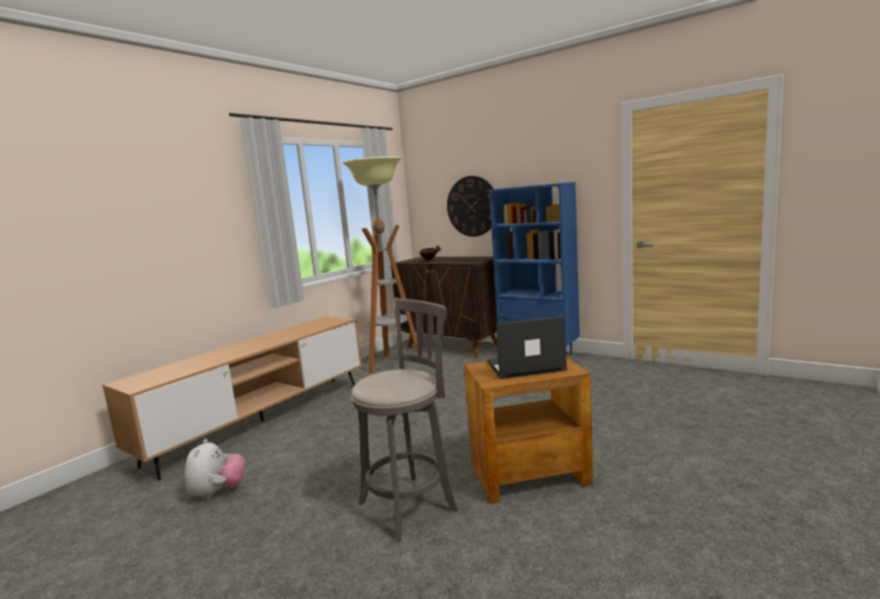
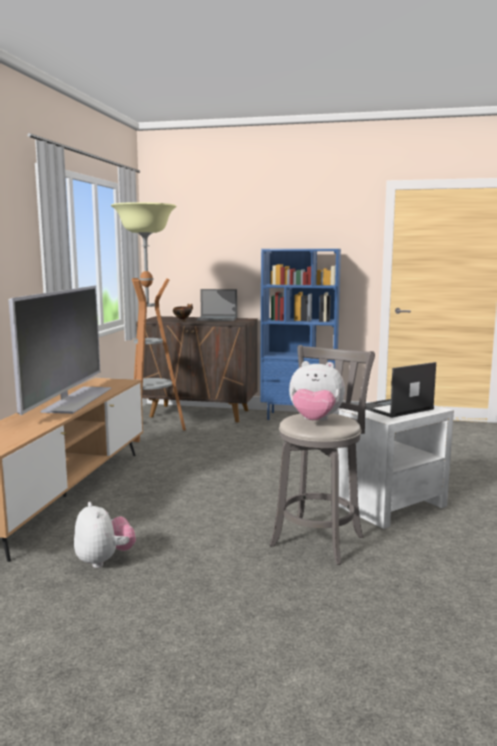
camera: 25 degrees left, 0 degrees up
wall clock [447,176,494,237] -> none
brown side table [464,357,593,503] -> white side table [338,405,454,529]
none -> television [9,286,111,415]
none -> laptop [196,289,237,321]
none -> plush toy [289,361,345,421]

